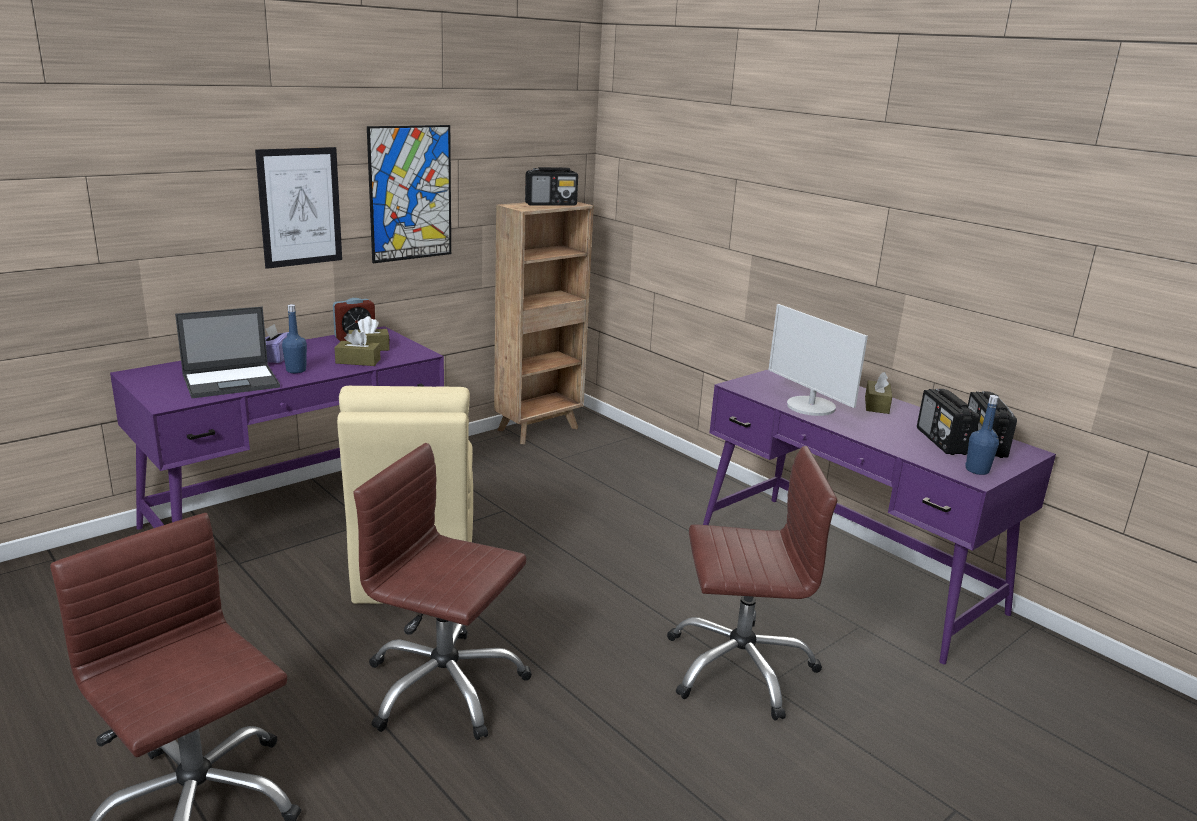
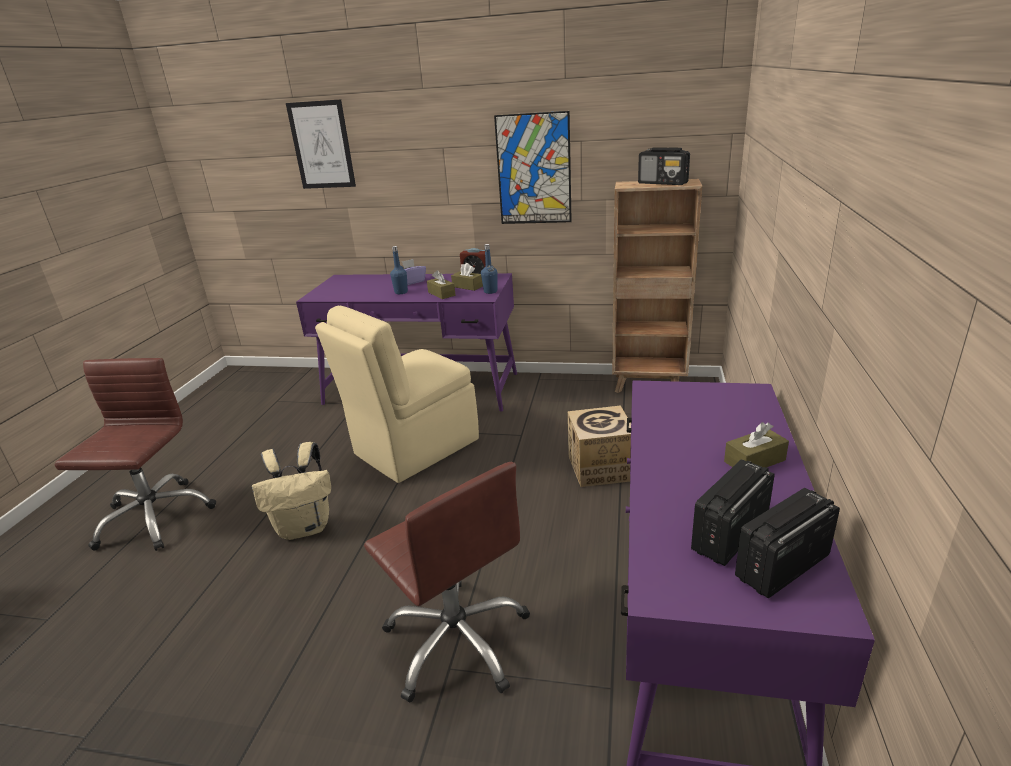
camera: 55 degrees right, 5 degrees up
laptop [175,306,280,398] -> none
picture [255,147,342,269] -> picture moved to [286,99,356,189]
brown office chair [353,443,532,740] -> beige backpack [252,442,331,540]
monitor [768,304,868,416] -> none
blue bottle [965,395,999,475] -> blue bottle moved to [481,244,498,294]
none -> cardboard box [568,405,631,487]

